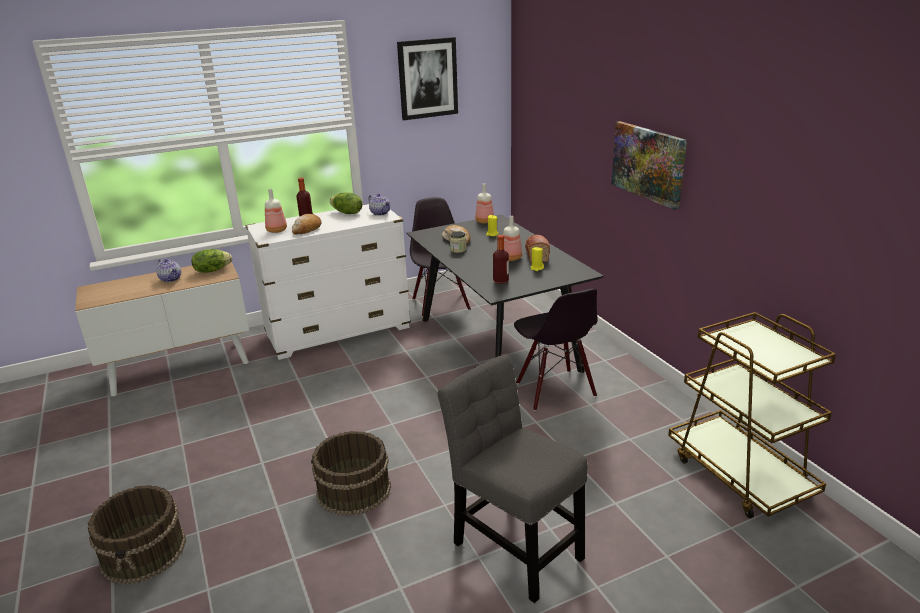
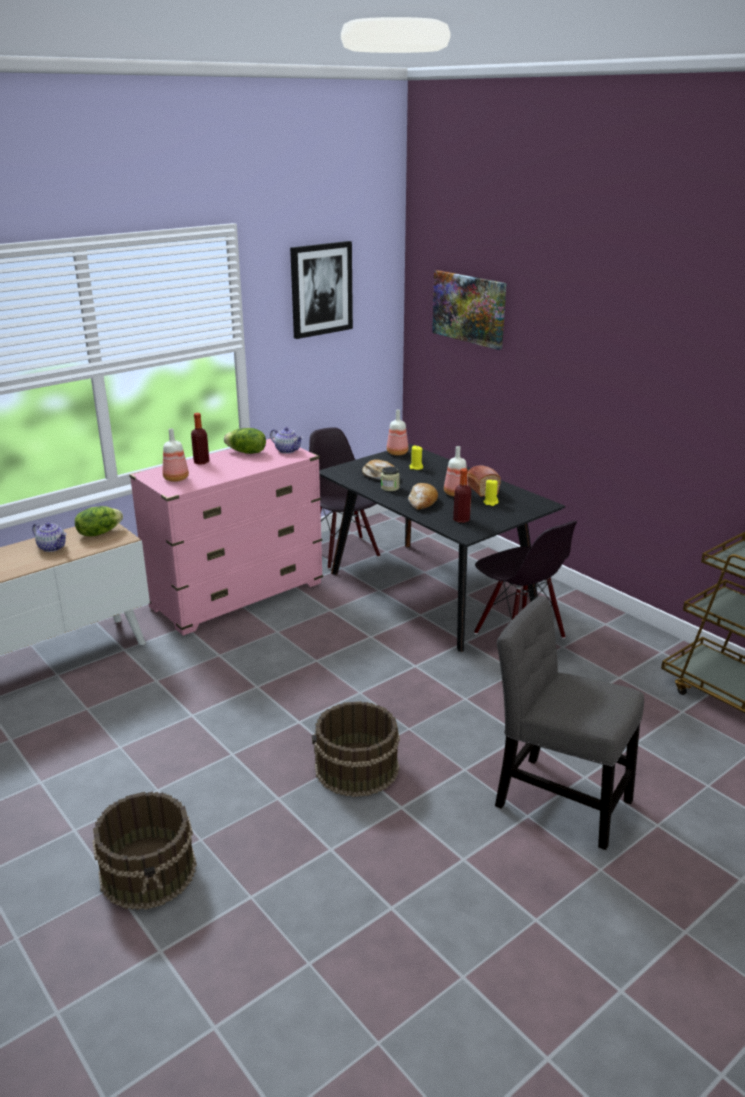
camera: 15 degrees left, 0 degrees up
white dresser [245,204,411,360] -> pink dresser [129,437,323,636]
bread [292,214,321,234] -> bread moved to [408,483,438,510]
picture [611,121,687,210] -> picture moved to [432,270,507,350]

